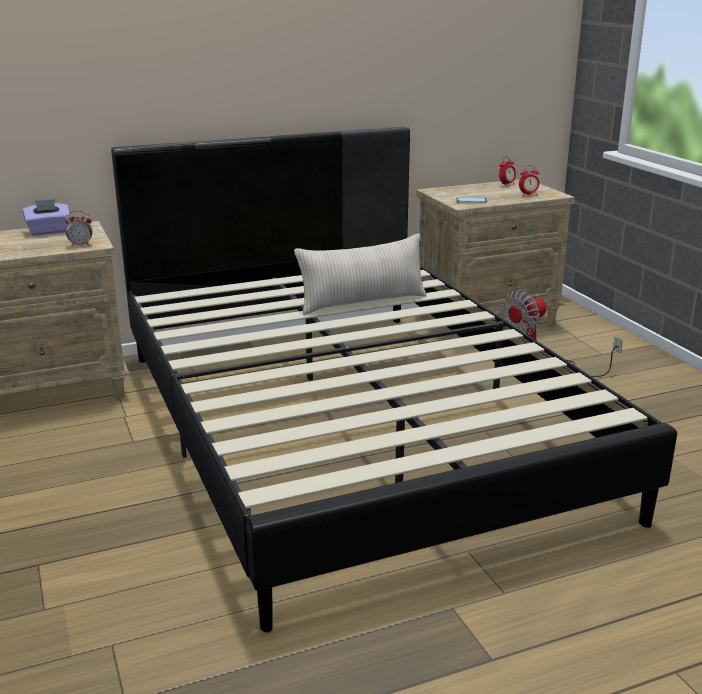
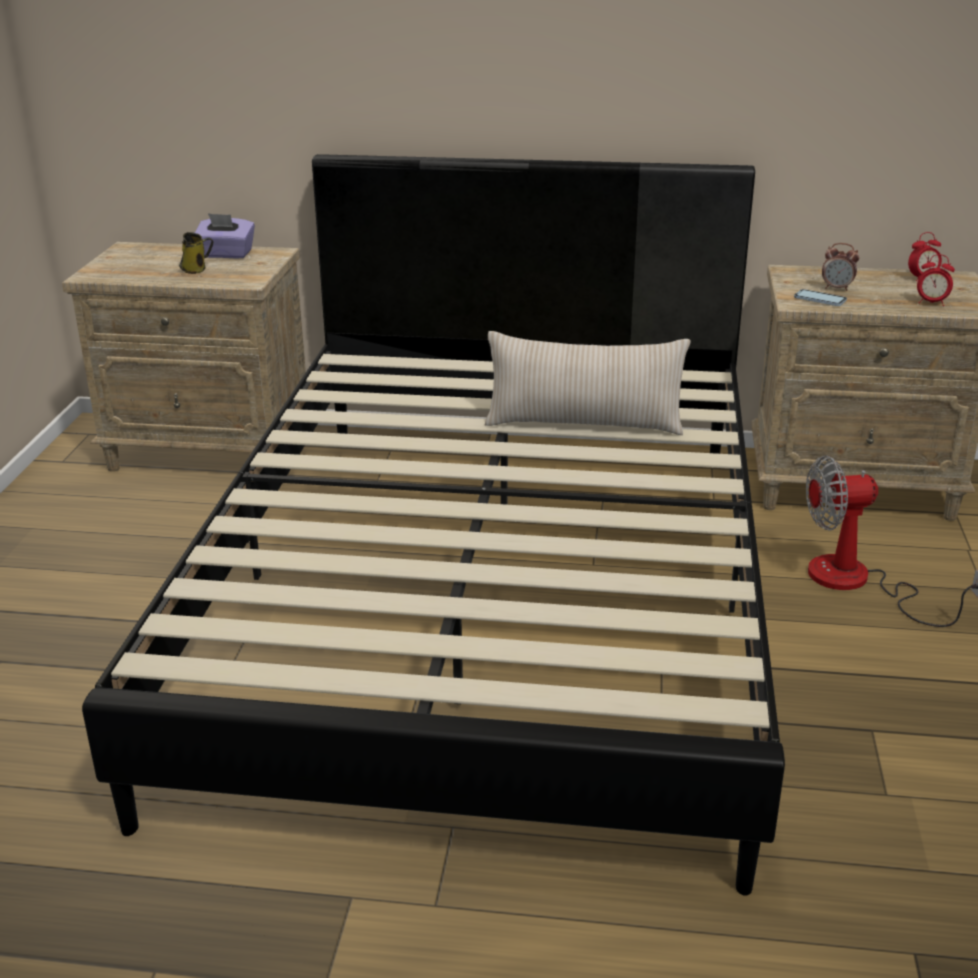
camera: 30 degrees right, 5 degrees up
alarm clock [65,211,92,247] -> alarm clock moved to [822,243,860,291]
none -> mug [179,232,213,274]

